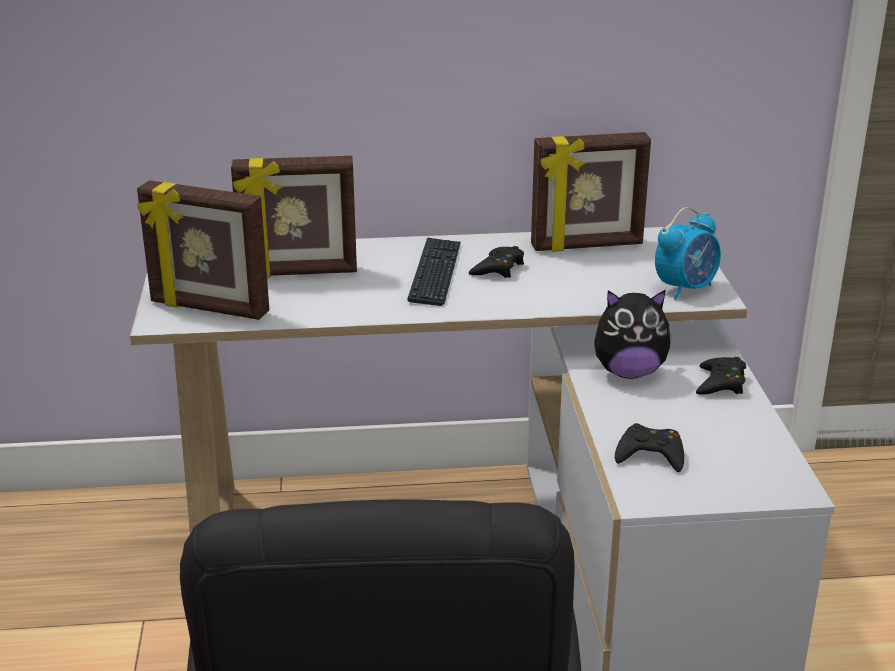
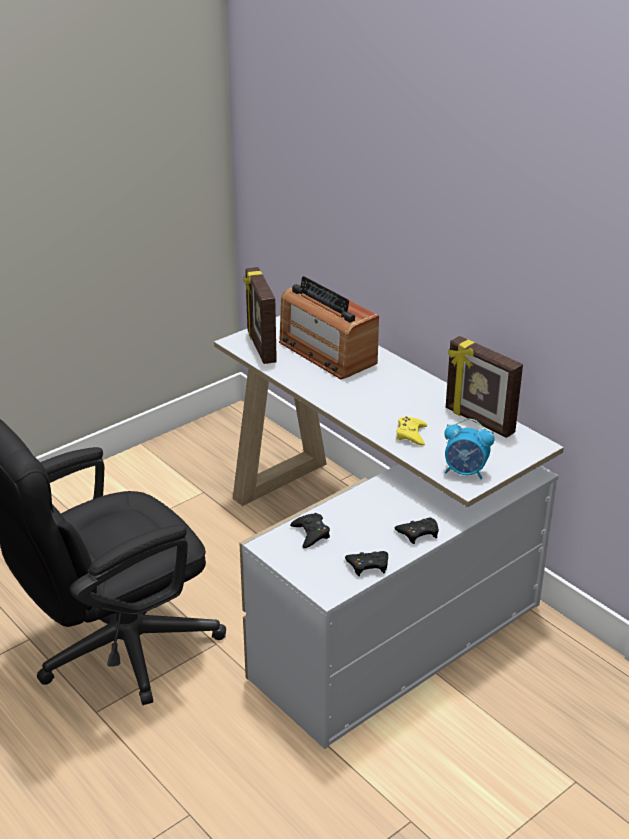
camera: 55 degrees right, 5 degrees up
picture frame [231,156,357,278] -> radio [279,276,379,380]
keyboard [407,237,461,306] -> none
black game controller [469,246,524,278] -> black game controller moved to [345,551,388,576]
plush toy [594,290,672,379] -> none
none -> yellow game controller [396,417,427,446]

